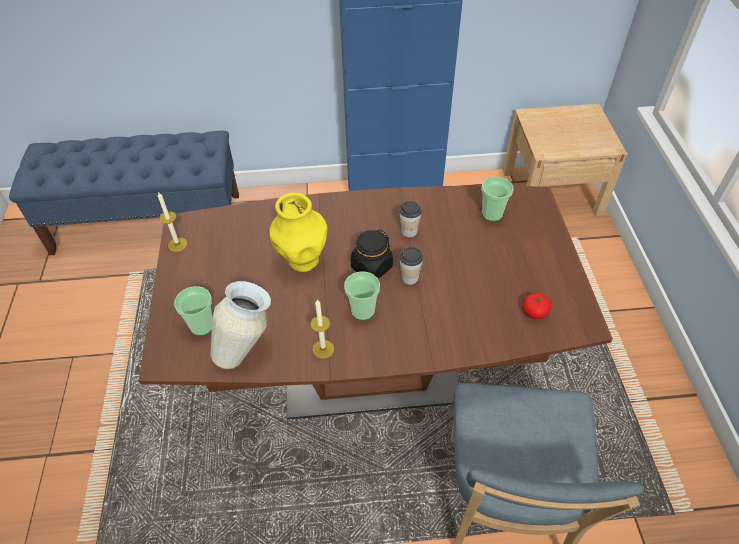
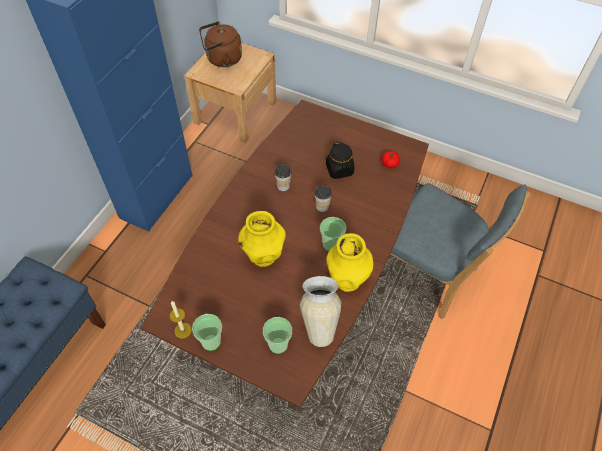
camera: 60 degrees left, 5 degrees up
candle [310,300,334,359] -> yellow vase [327,233,373,292]
black jar [351,229,393,279] -> black jar moved to [326,142,354,179]
cup [481,176,514,222] -> cup moved to [192,314,222,351]
none -> brown kettle [199,21,242,67]

